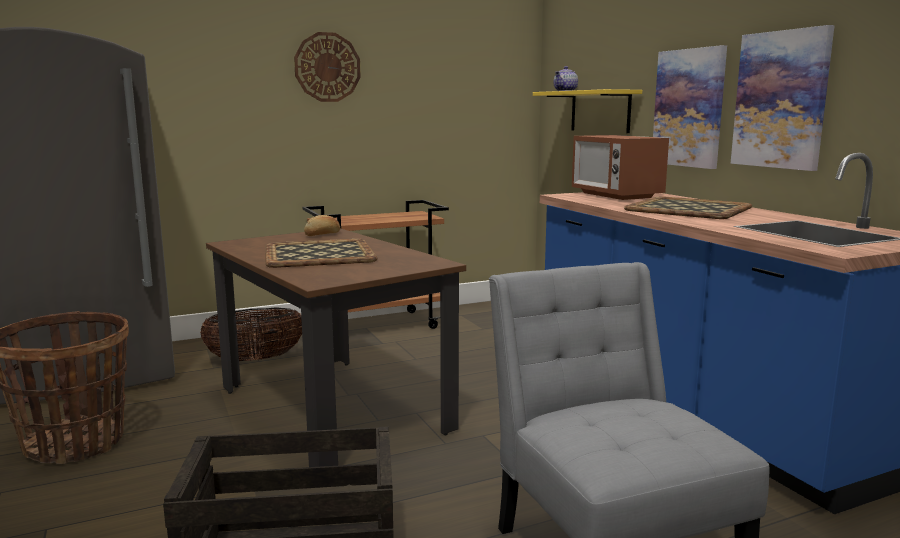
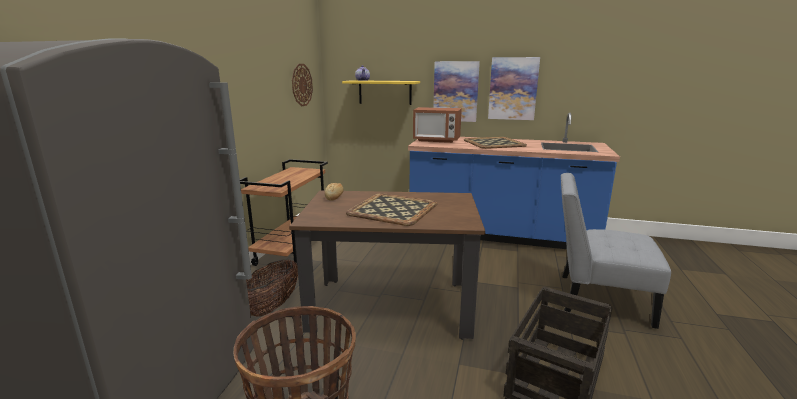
camera: 50 degrees left, 5 degrees up
wall clock [294,32,361,102] -> wall clock moved to [292,64,313,106]

